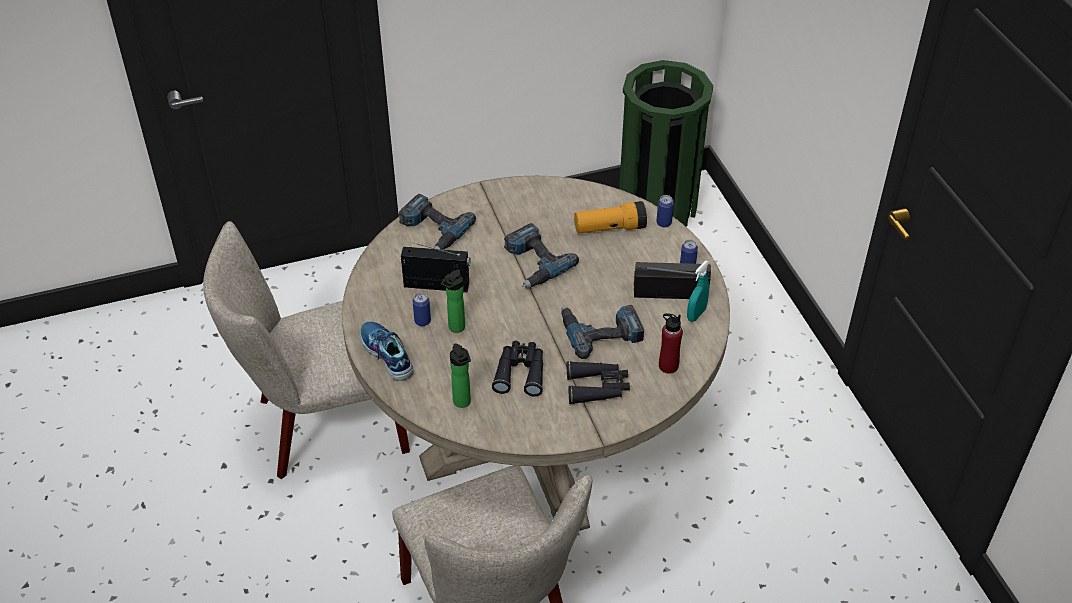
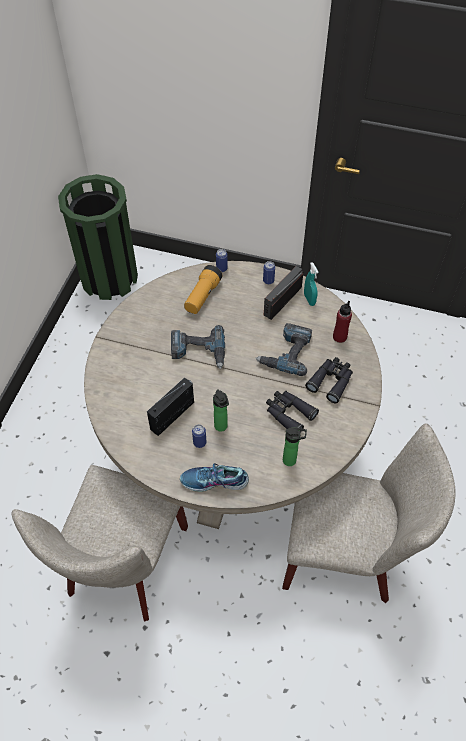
camera: 55 degrees left, 10 degrees up
power drill [398,194,476,250] -> none

